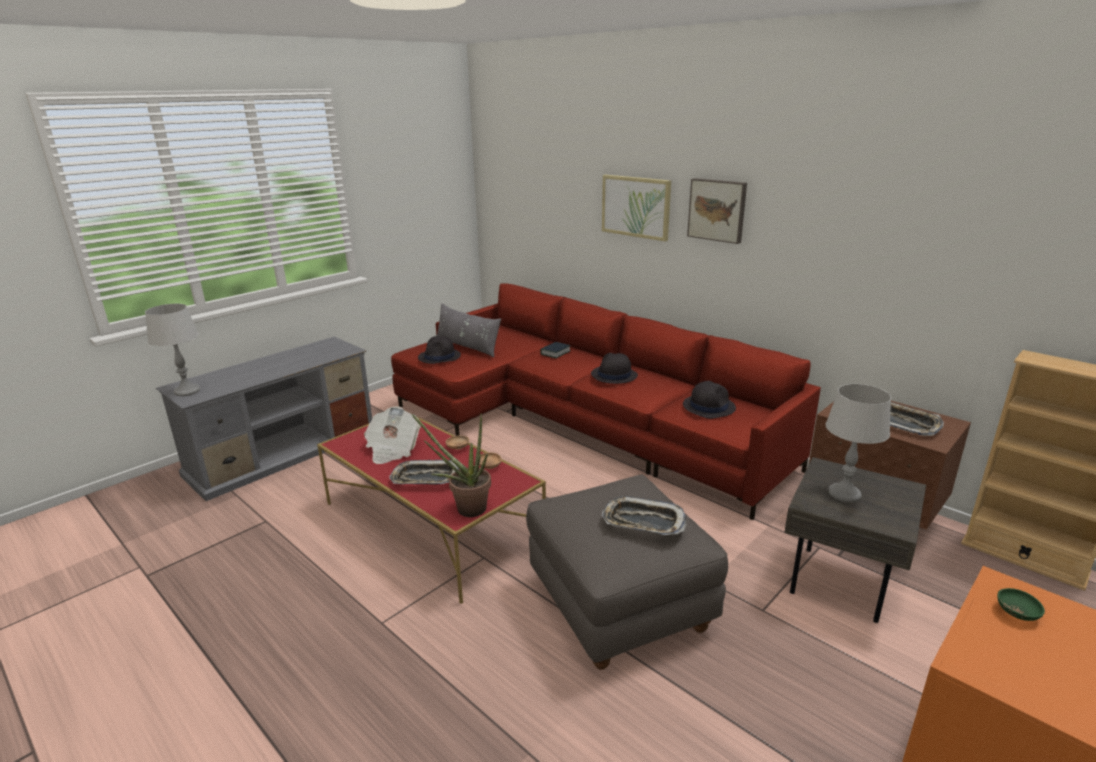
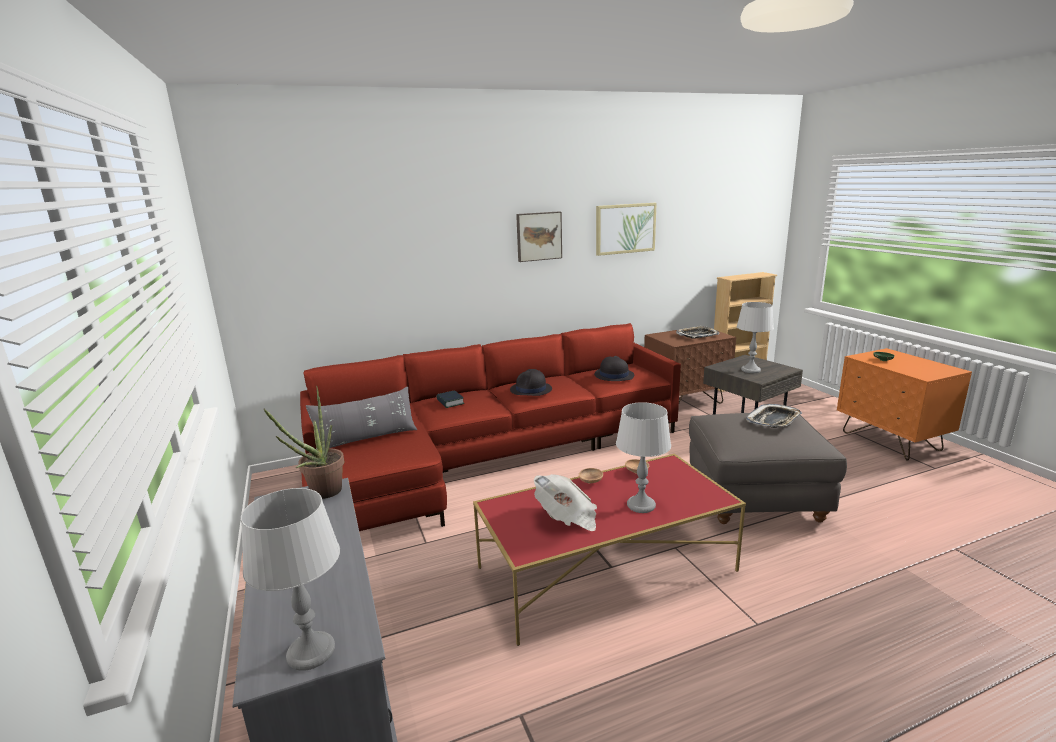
camera: 65 degrees left, 5 degrees down
tray [389,460,460,485] -> grey table lamp [616,402,671,513]
potted plant [411,413,491,517] -> potted plant moved to [264,386,344,499]
black hat [418,336,461,364] -> none
picture [602,175,671,241] -> picture moved to [596,203,657,256]

